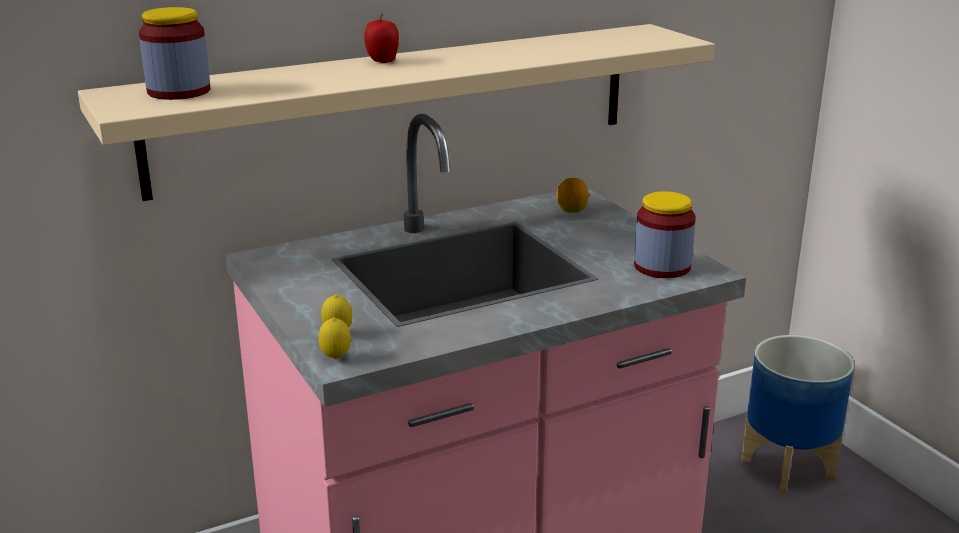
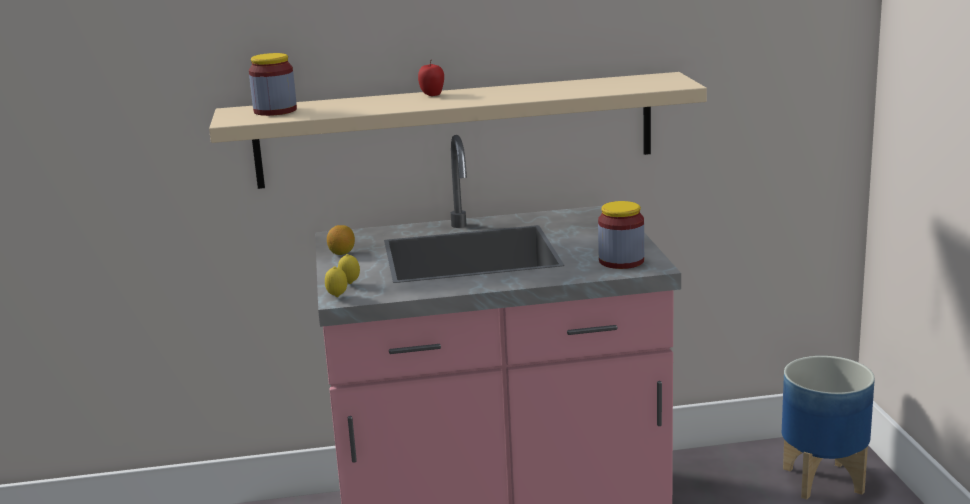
camera: 20 degrees right, 5 degrees down
lemon [557,178,589,213] -> lemon moved to [327,225,355,255]

